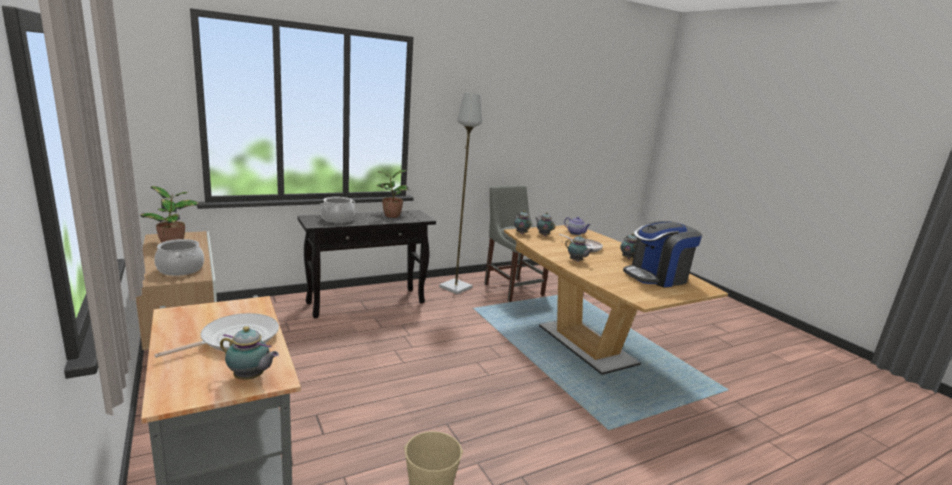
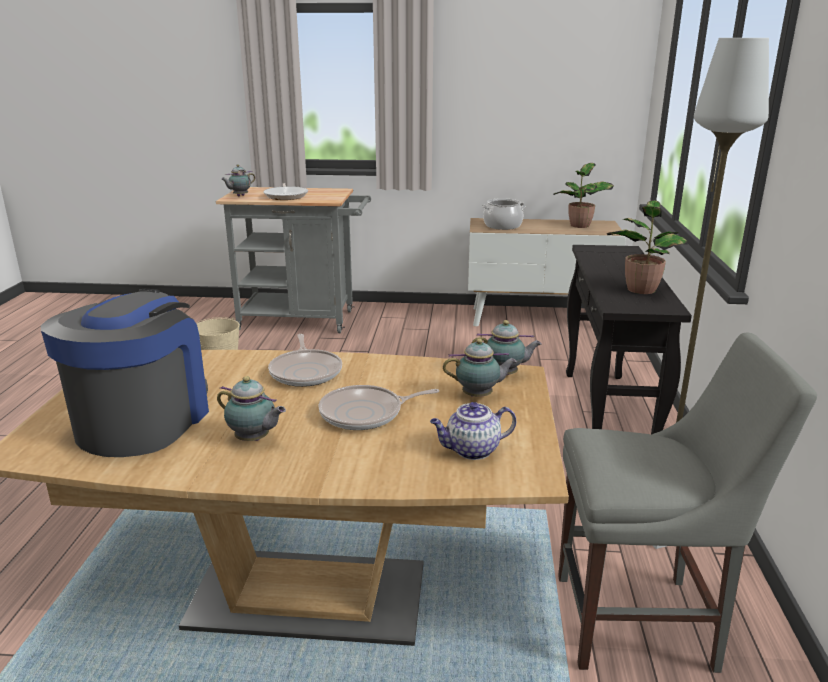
camera: 125 degrees right, 5 degrees up
cooking pot [320,197,355,223] -> none
teapot [565,235,593,262] -> frying pan [268,334,342,387]

